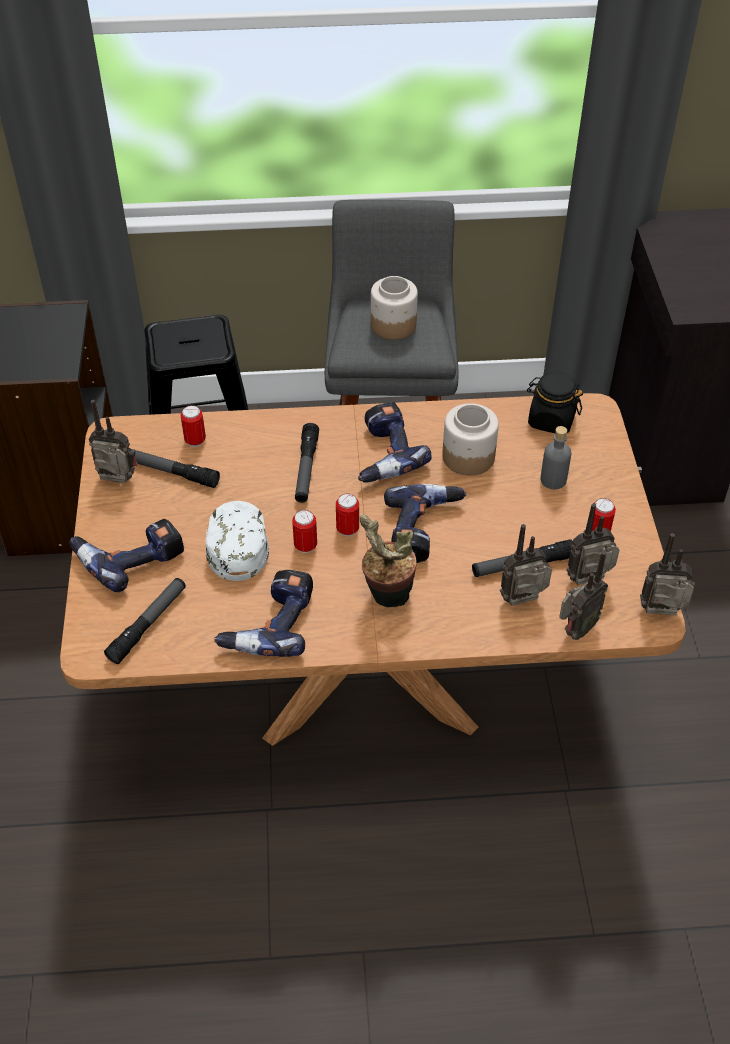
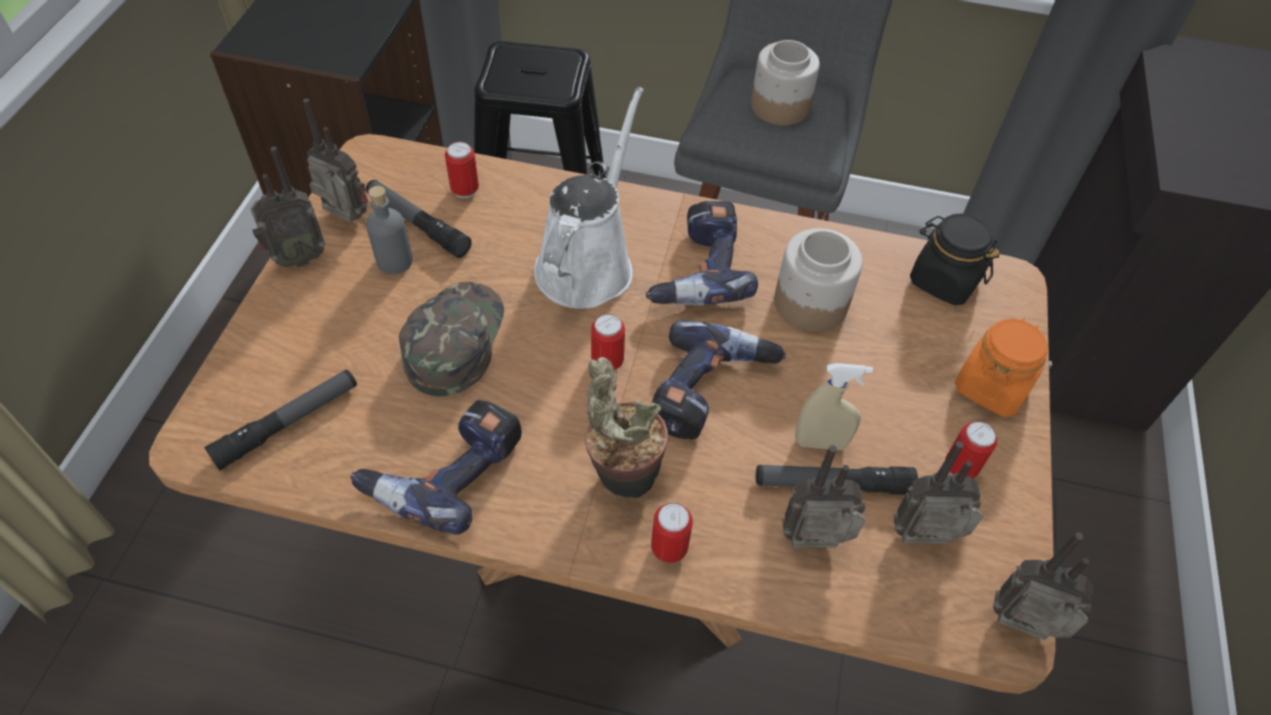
camera: 15 degrees right, 5 degrees up
power drill [69,519,184,592] -> none
white cap [206,501,269,581] -> green cap [399,282,504,396]
can [292,510,317,553] -> can moved to [651,503,693,563]
flashlight [295,423,319,503] -> white watering can [534,87,644,309]
grey bottle [541,426,571,489] -> grey bottle moved to [366,186,413,274]
radio [559,551,608,640] -> radio moved to [250,146,325,267]
none -> beige spray bottle [795,363,873,450]
none -> orange jar [955,318,1048,417]

